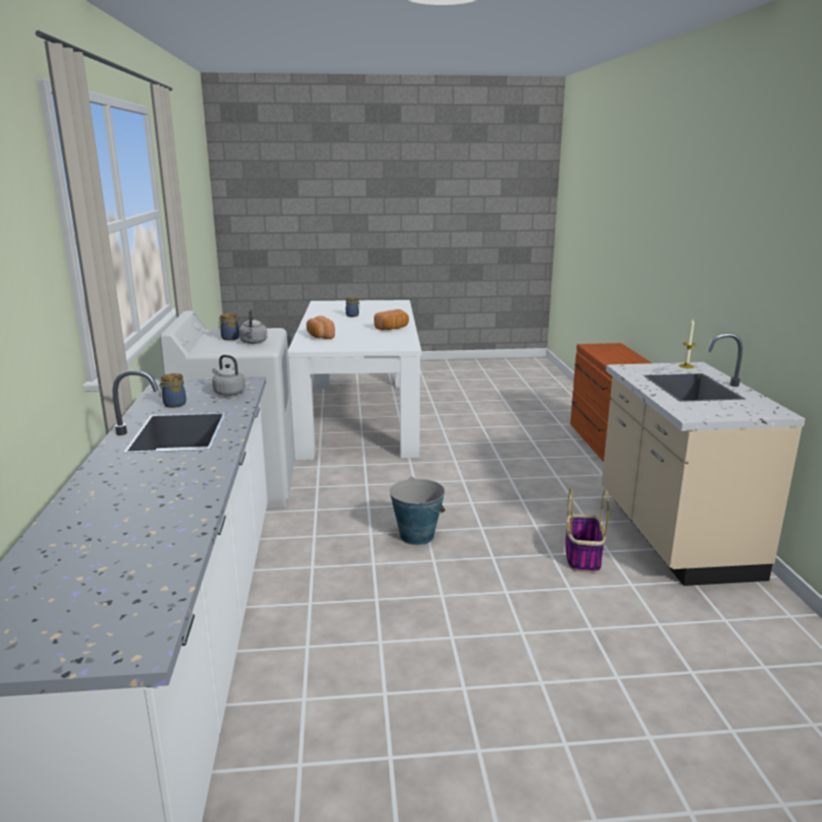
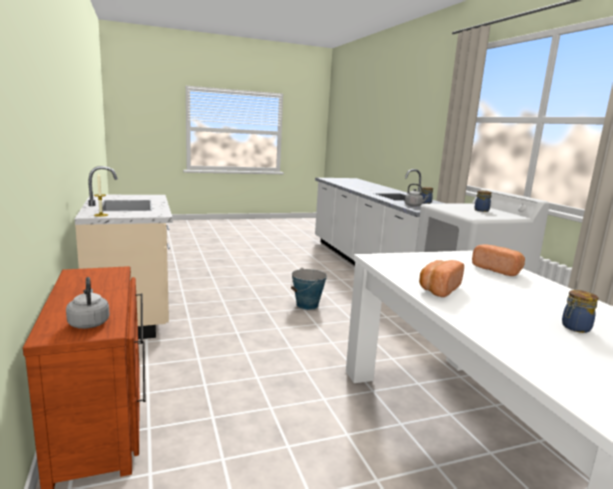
camera: 165 degrees right, 5 degrees down
grey kettle [239,308,267,344] -> grey kettle moved to [66,277,110,329]
basket [565,487,609,573] -> none

